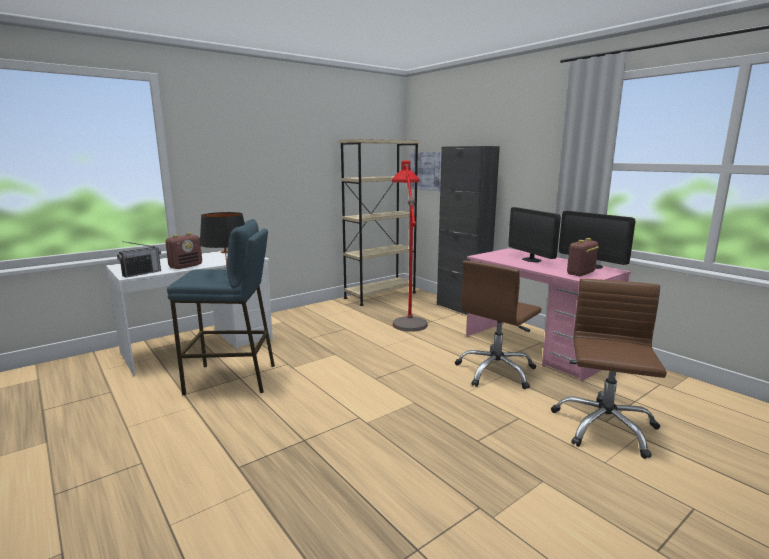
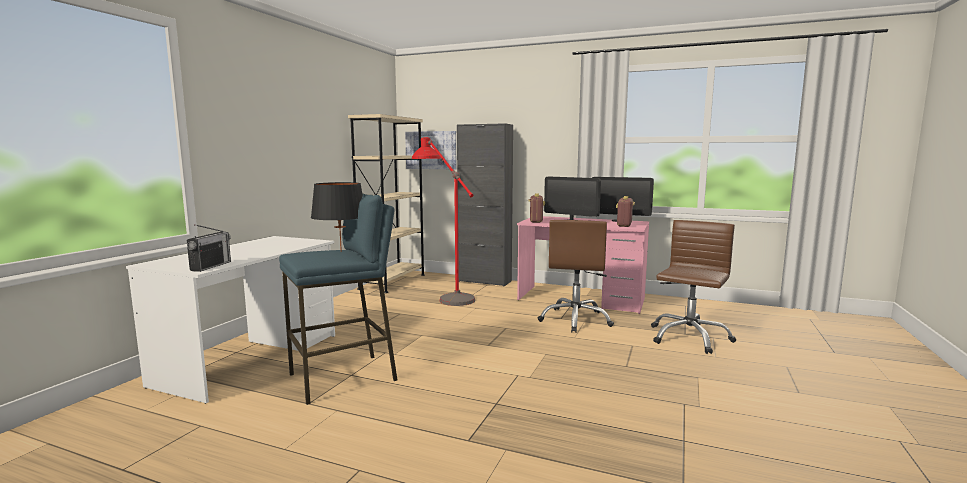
camera: 30 degrees left, 5 degrees down
radio [165,233,202,269] -> radio moved to [528,194,545,223]
brown office chair [551,279,667,459] -> brown office chair turned 45 degrees clockwise [651,220,736,354]

